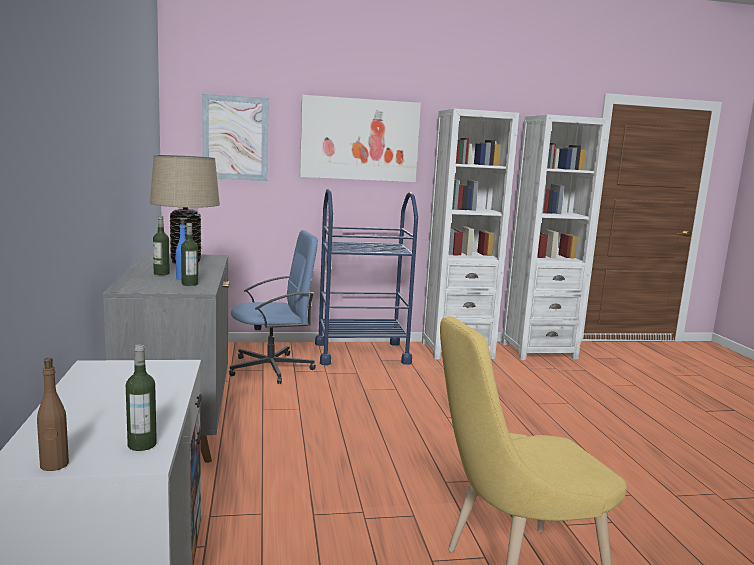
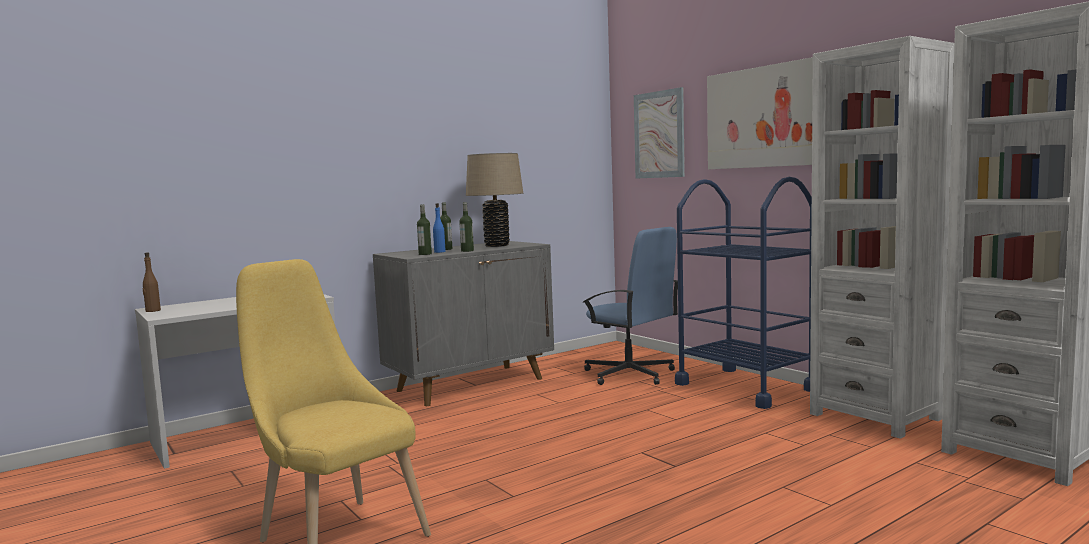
camera: 65 degrees right, 5 degrees down
bottle [126,344,157,451] -> bottle moved to [459,202,474,252]

